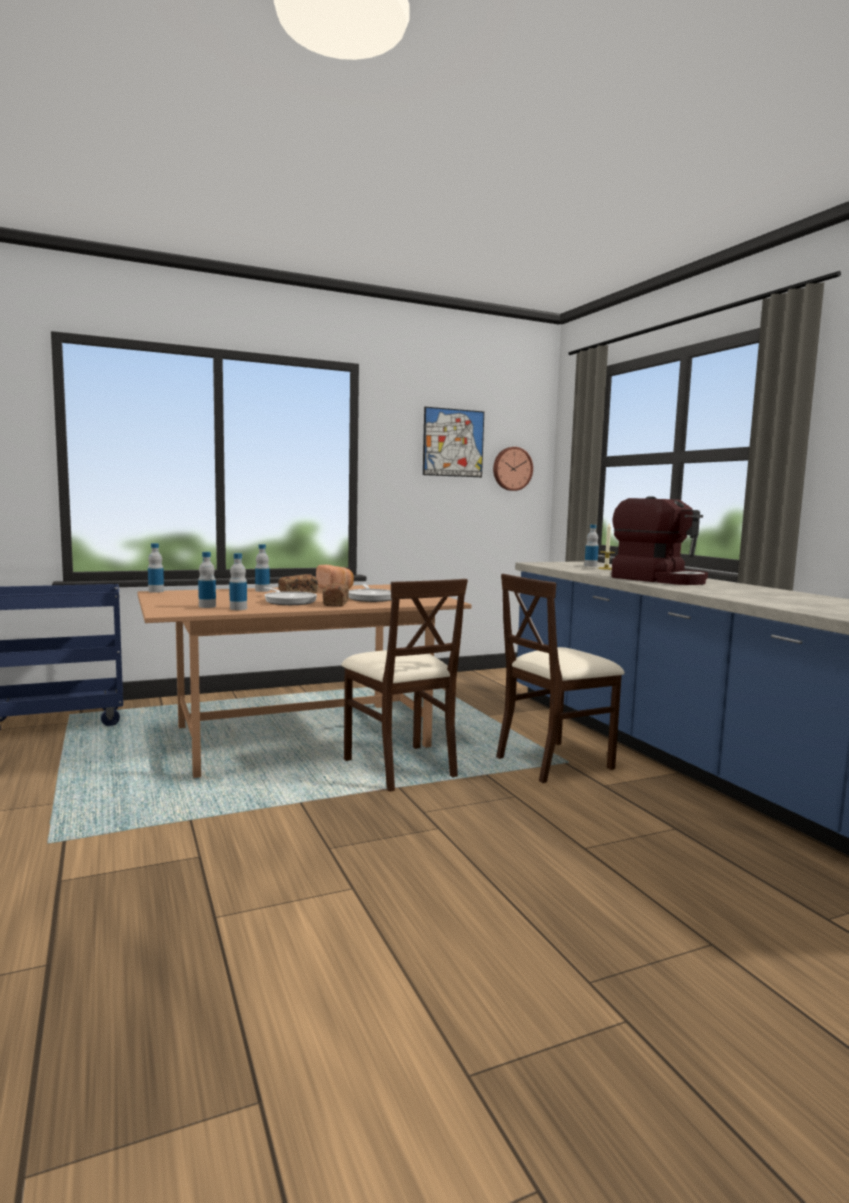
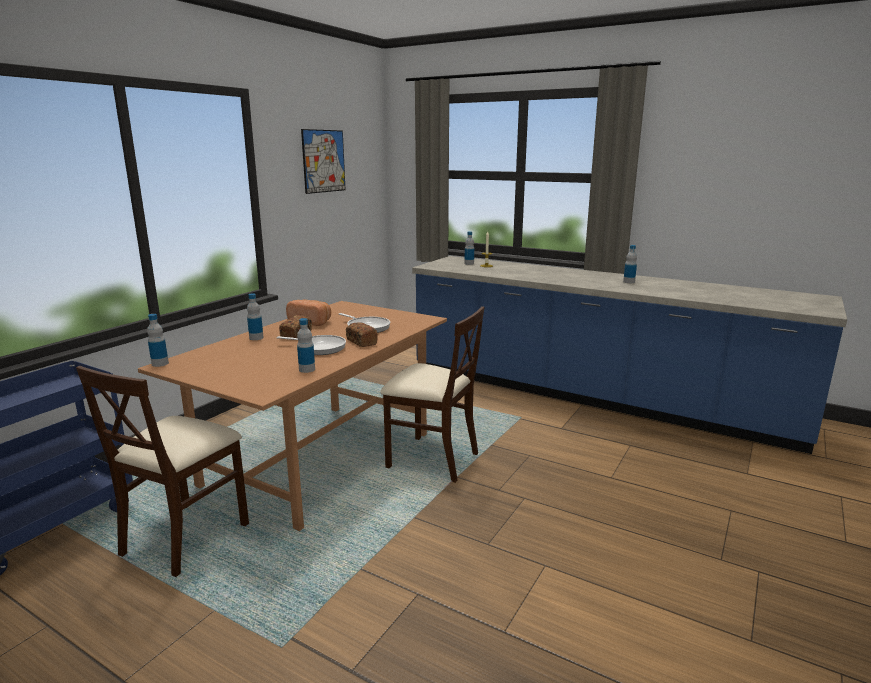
camera: 35 degrees left, 10 degrees up
bottle [198,552,216,608] -> bottle moved to [623,245,637,283]
wall clock [493,447,533,491] -> none
beige chair [496,574,625,783] -> beige chair moved to [76,366,249,577]
coffee machine [611,496,708,585] -> none

